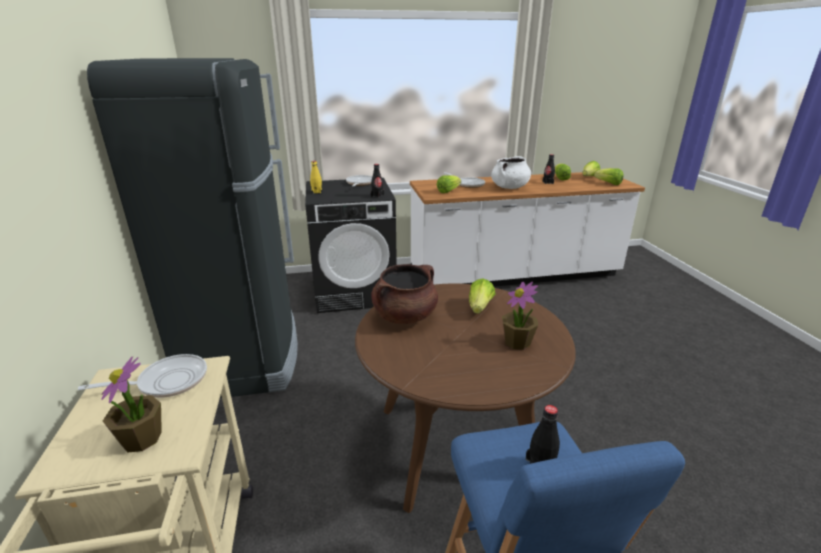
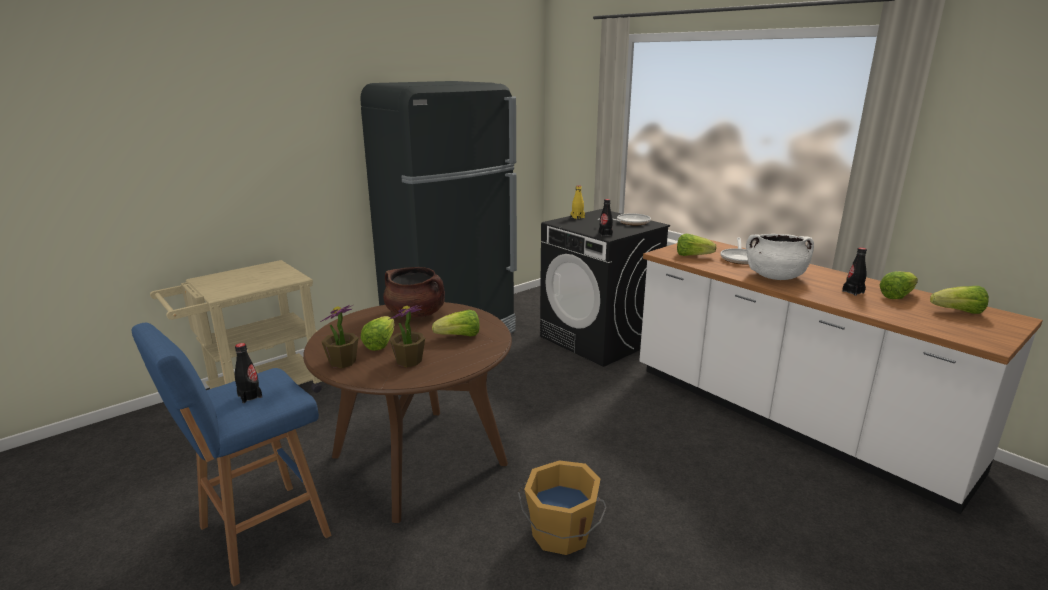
camera: 60 degrees right, 5 degrees down
frying pan [78,354,207,398] -> none
potted plant [101,357,162,452] -> potted plant moved to [320,305,358,368]
lettuce [594,168,623,185] -> lettuce moved to [360,316,395,351]
none -> orange bucket [518,460,606,555]

